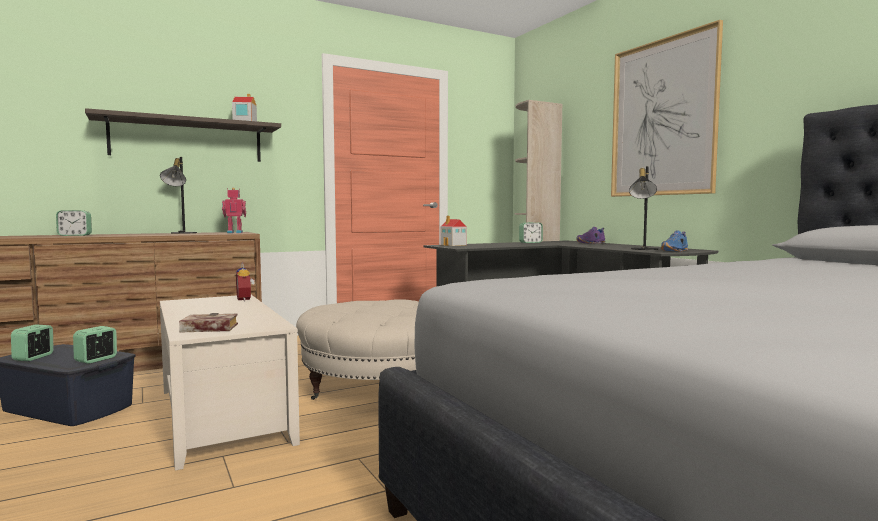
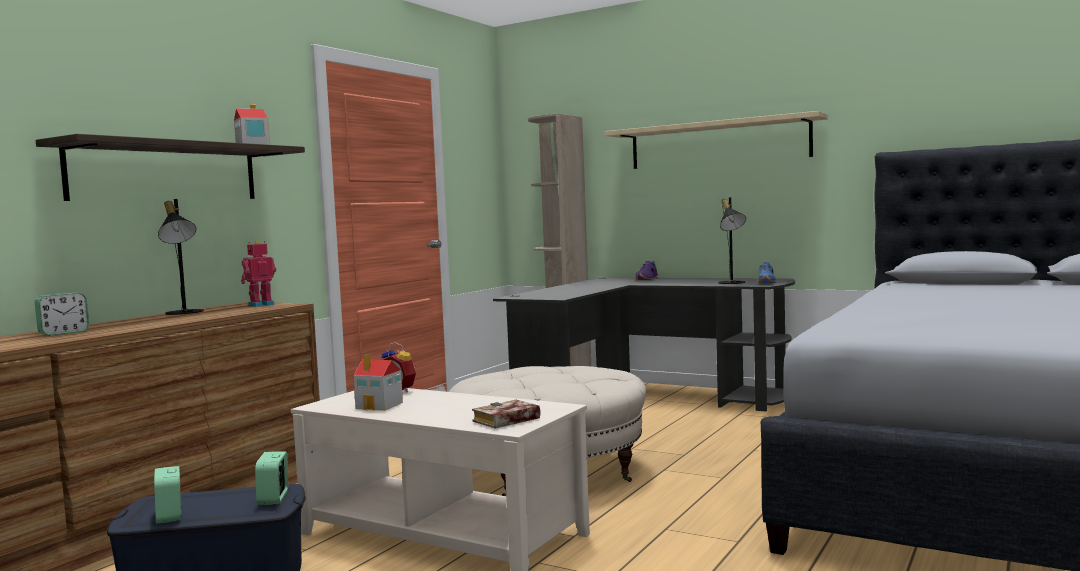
camera: 30 degrees left, 0 degrees up
toy house [440,215,467,246] -> toy house moved to [353,354,403,411]
alarm clock [519,222,543,243] -> none
picture [611,20,723,197] -> beige shelf [605,111,828,169]

